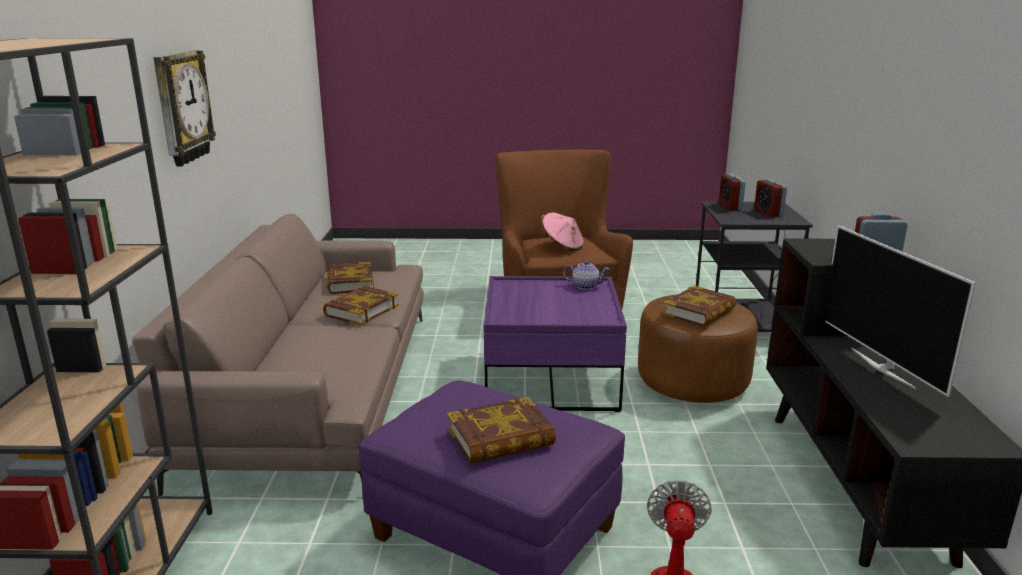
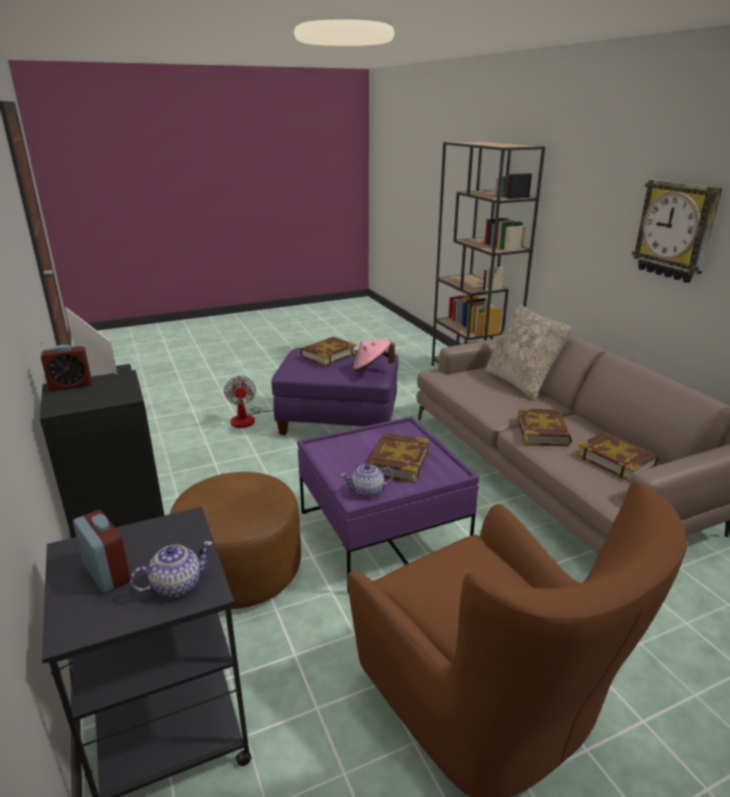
camera: 155 degrees right, 5 degrees up
pink hat [541,213,584,250] -> pink hat moved to [353,340,395,371]
book [662,286,737,326] -> book moved to [367,433,429,483]
alarm clock [719,174,746,210] -> teapot [130,541,213,597]
none -> beige pillow [486,305,572,399]

